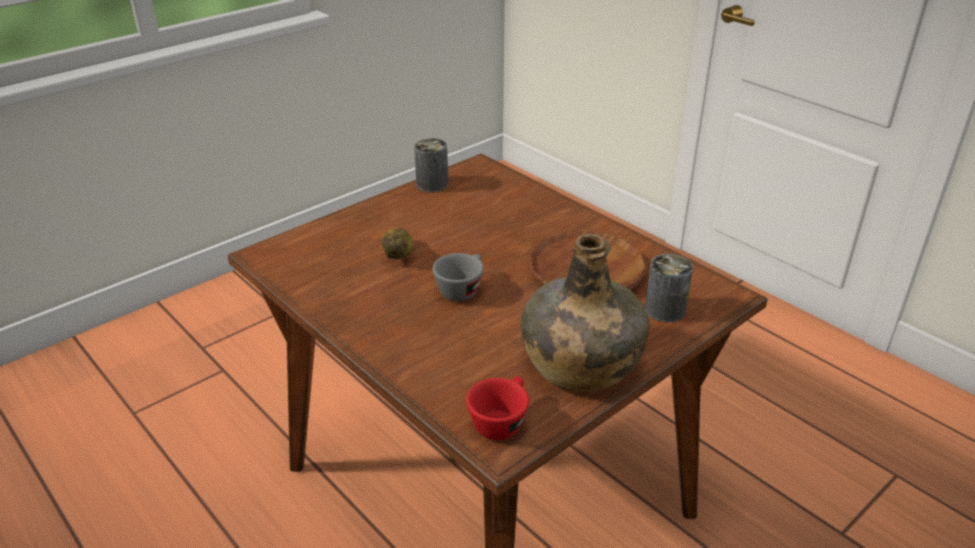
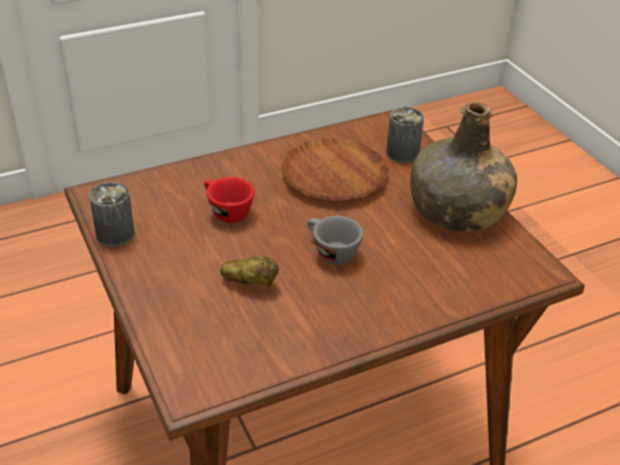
camera: 75 degrees left, 5 degrees up
red cup [466,376,529,440] -> red cup moved to [204,177,255,223]

